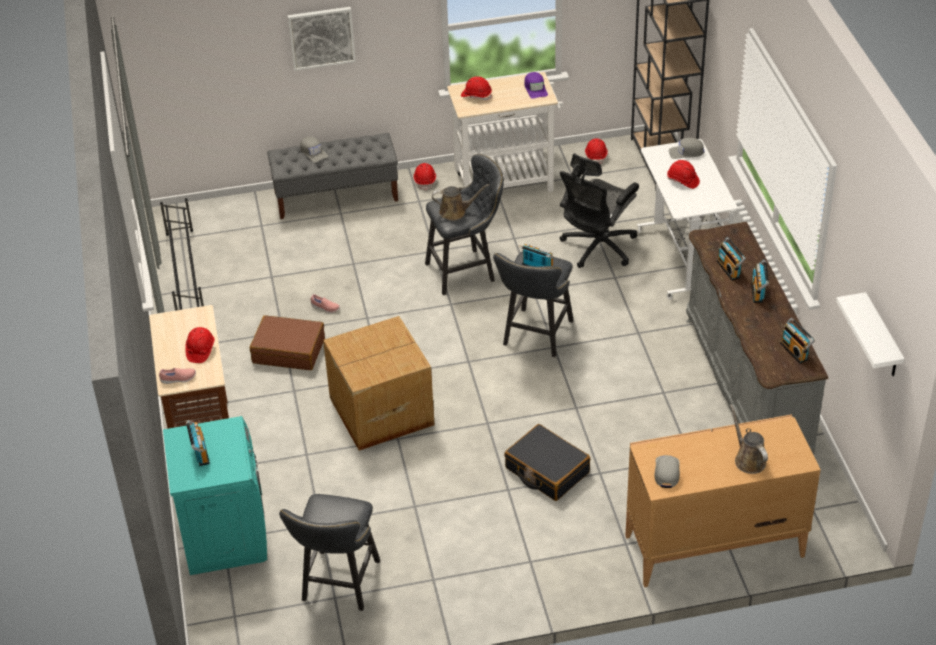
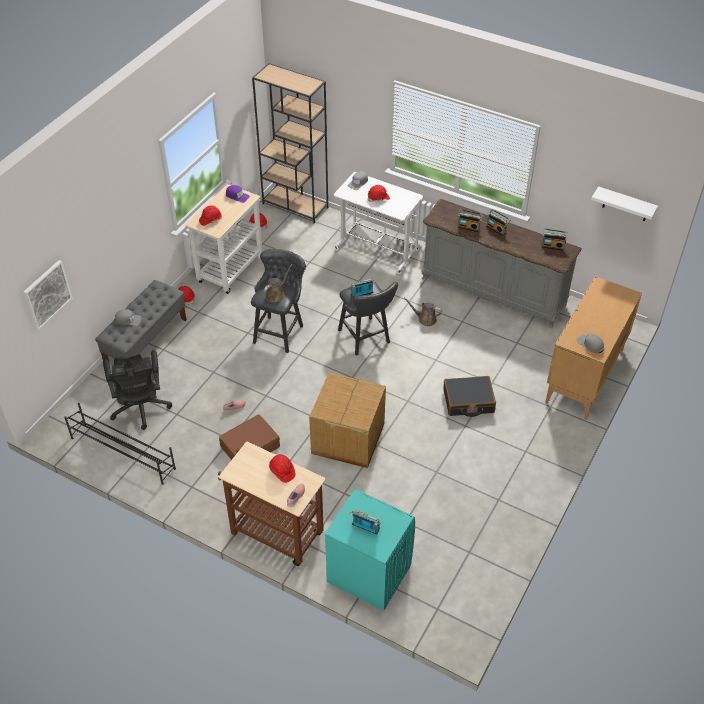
camera: 50 degrees left, 5 degrees up
grey stool [279,494,380,611] -> none
picture [288,7,356,71] -> picture moved to [23,260,73,330]
office chair [560,153,639,268] -> office chair moved to [103,350,172,430]
brown watering can [730,404,768,474] -> brown watering can moved to [404,298,442,326]

